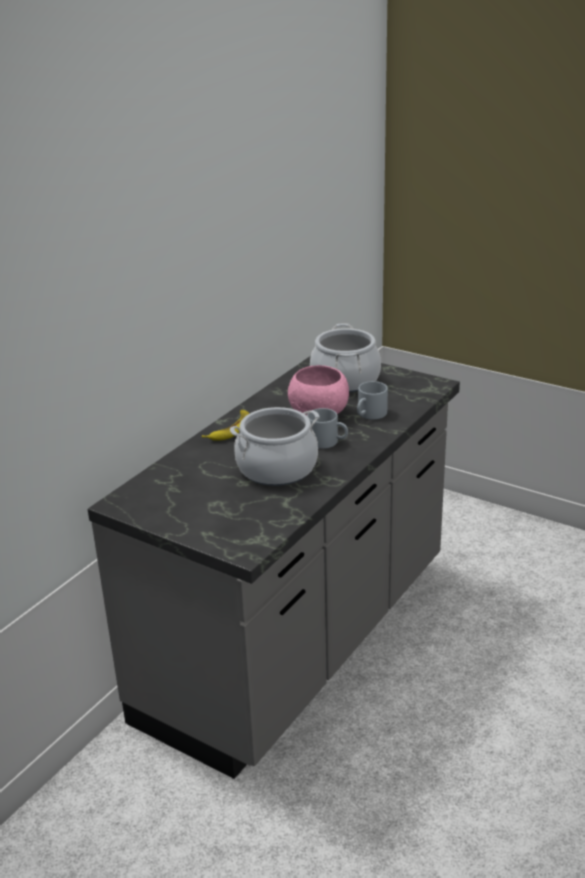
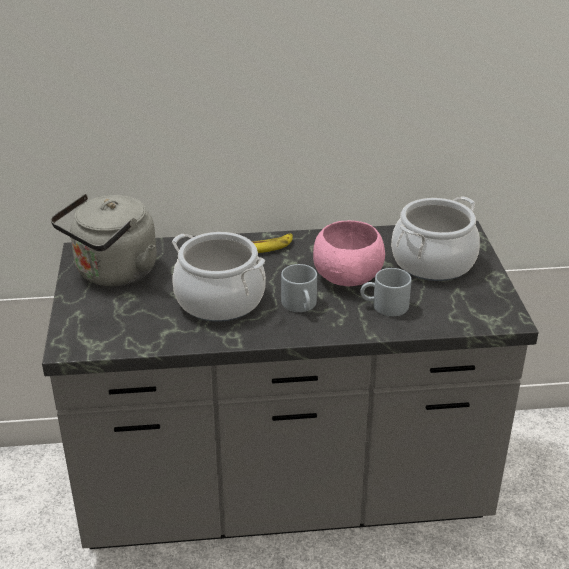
camera: 50 degrees right, 5 degrees up
none -> grey kettle [51,194,157,286]

